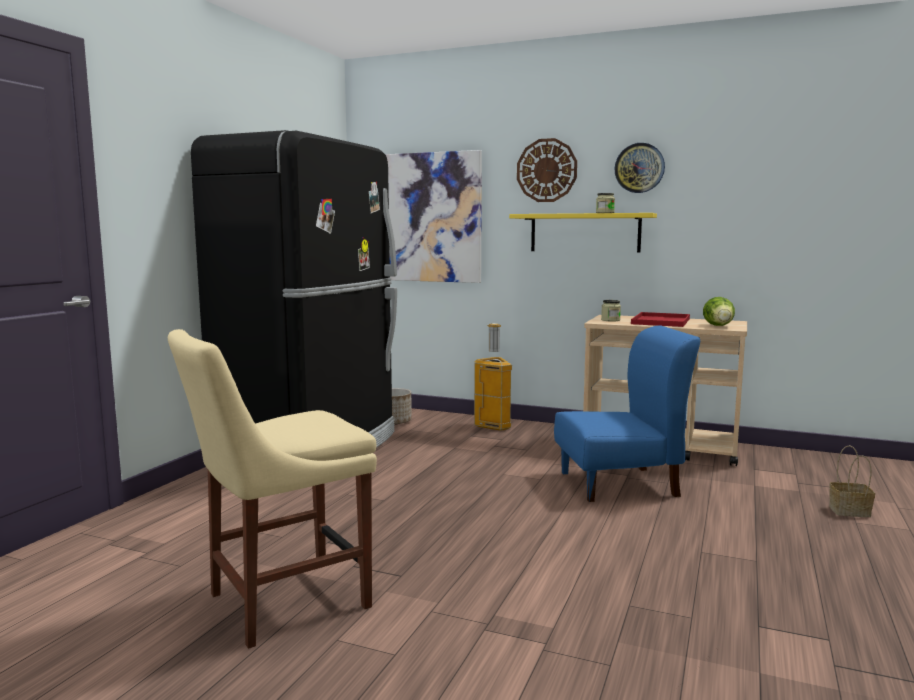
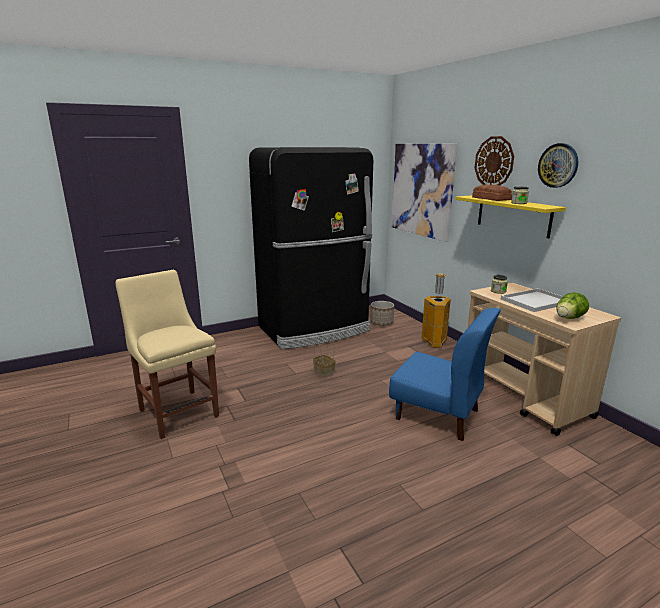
camera: 40 degrees right, 10 degrees up
beige chair [168,329,377,649] -> beige chair turned 45 degrees clockwise [116,270,219,439]
red tray [631,312,690,327] -> white tray [501,288,563,312]
basket [829,445,875,517] -> basket moved to [313,337,335,377]
none -> bread [472,185,512,201]

